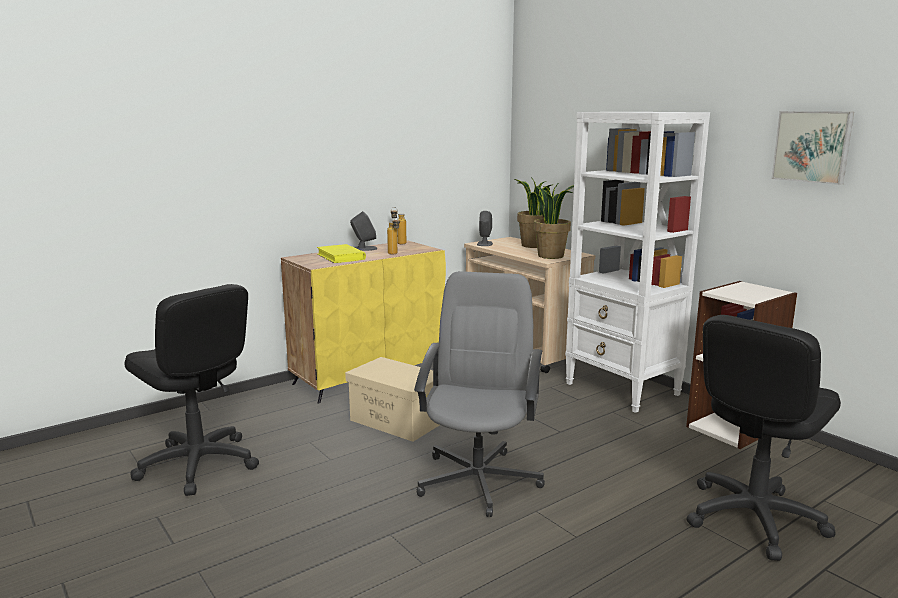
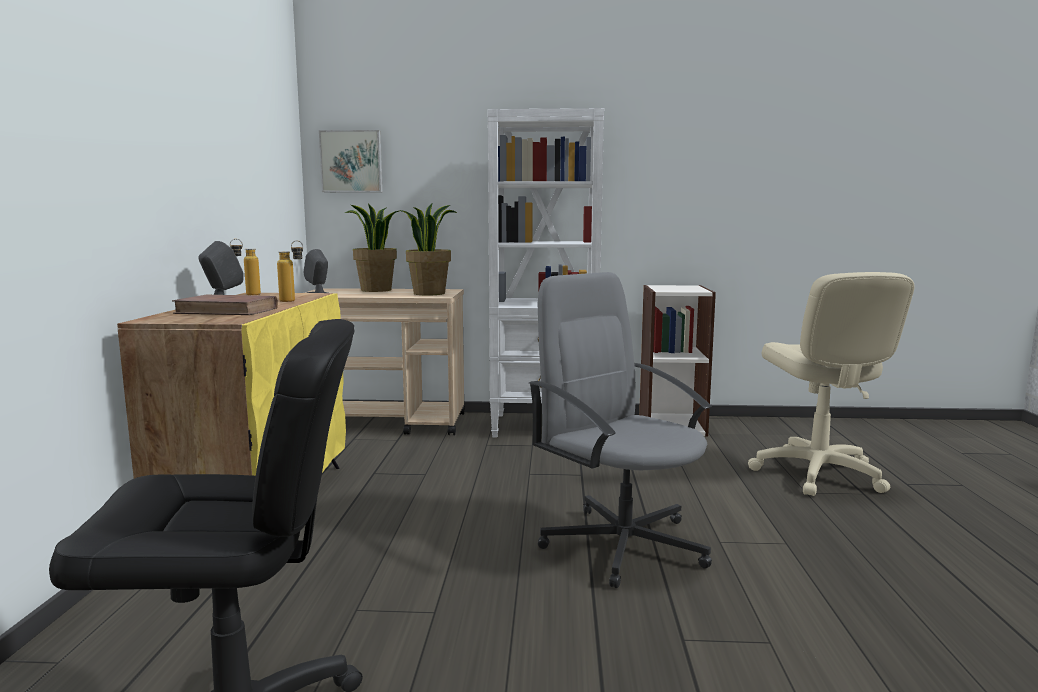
camera: 50 degrees left, 5 degrees down
yellow book [317,244,366,263] -> brown book [172,295,278,315]
beige storage box [345,357,439,442] -> none
black office chair [687,315,841,561] -> beige office chair [748,272,915,496]
picture [771,111,854,185] -> picture moved to [319,130,383,192]

